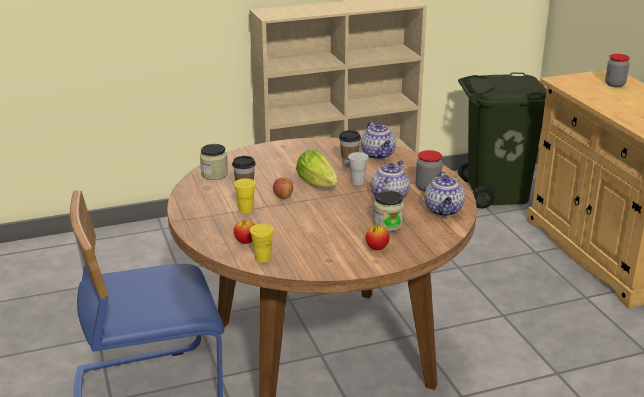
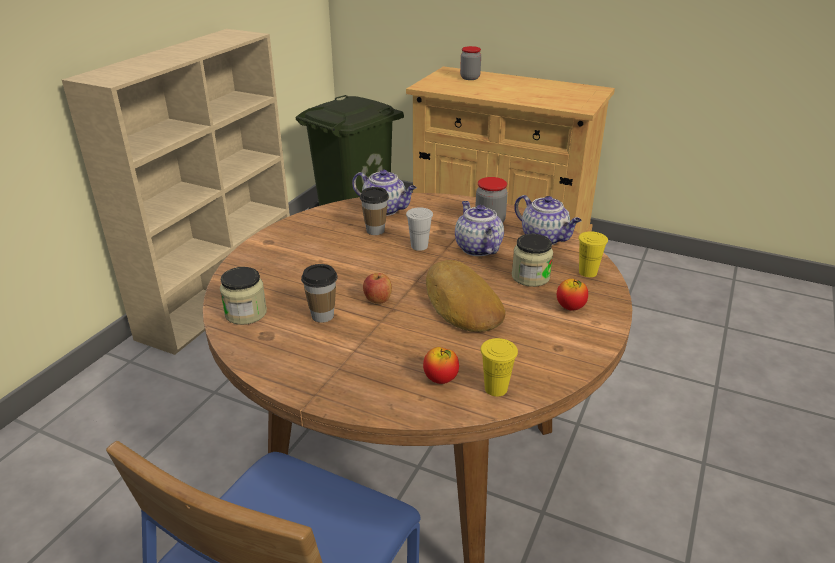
camera: 45 degrees left, 5 degrees up
yellow cup [234,178,256,214] -> yellow cup moved to [578,231,608,277]
lettuce [296,150,338,188] -> none
none -> bread [426,260,506,332]

